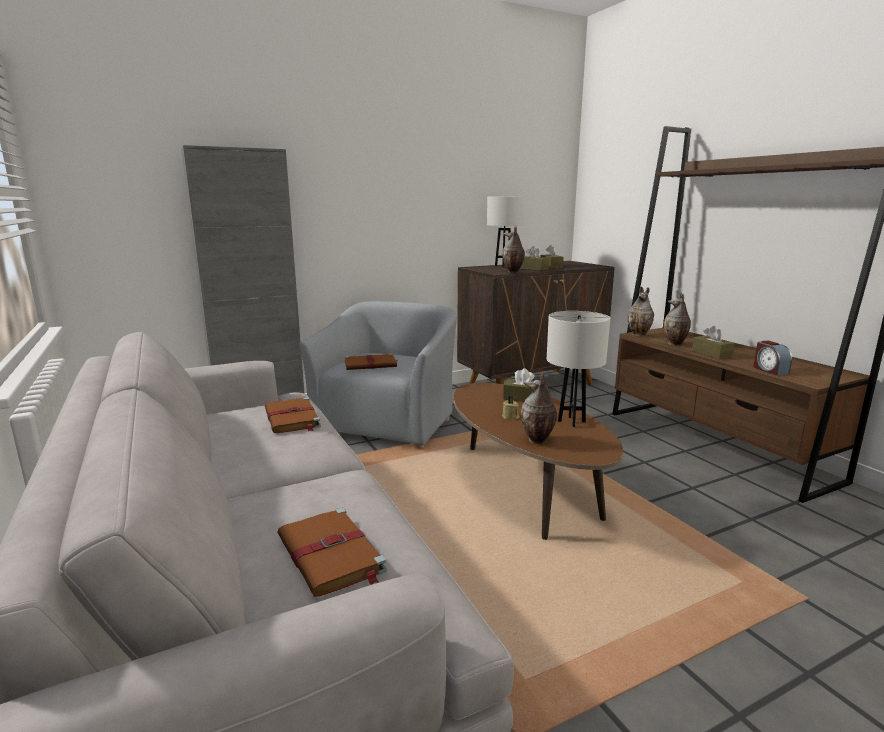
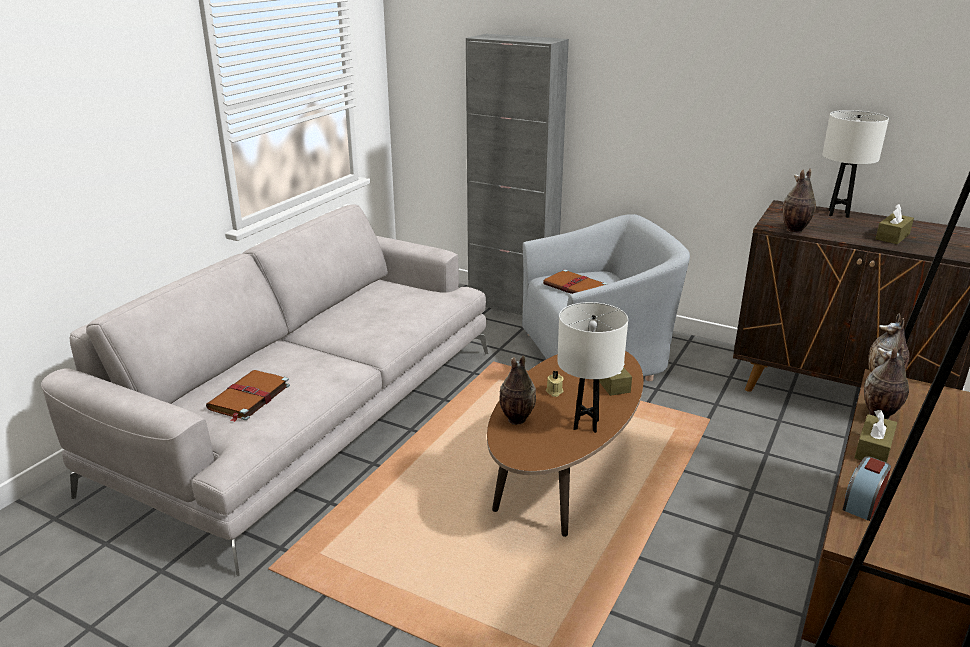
camera: 55 degrees right, 10 degrees up
brown book [265,397,321,433] -> none
brown tissue box [520,246,549,271] -> none

